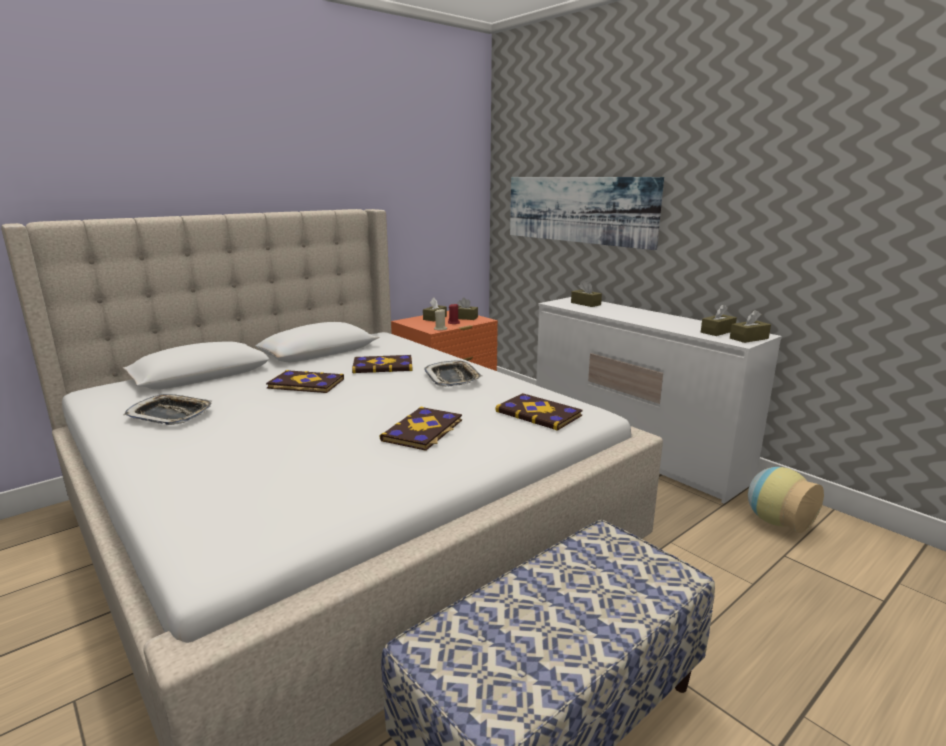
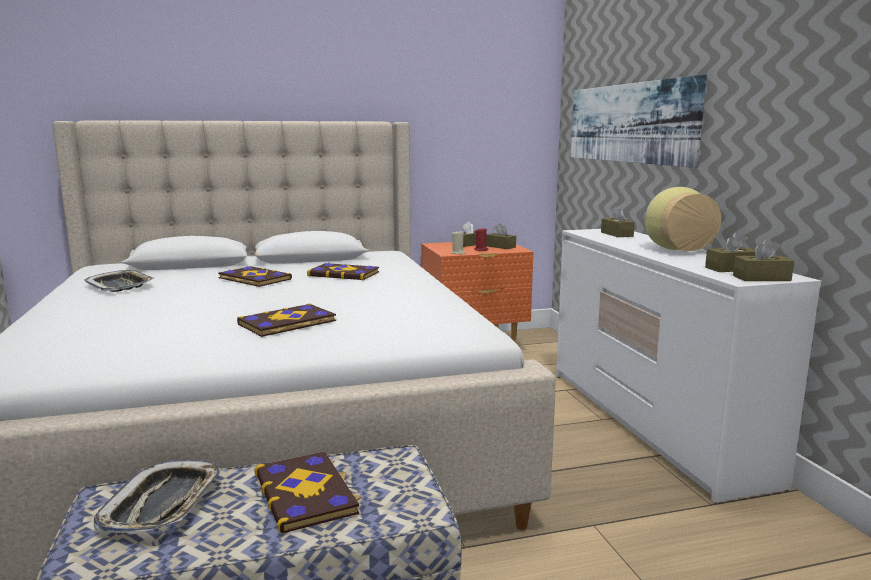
camera: 25 degrees right, 5 degrees down
tray [424,361,482,387] -> tray moved to [94,460,221,534]
book [496,393,582,431] -> book moved to [254,451,361,534]
vase [748,467,824,533] -> vase moved to [645,187,721,251]

